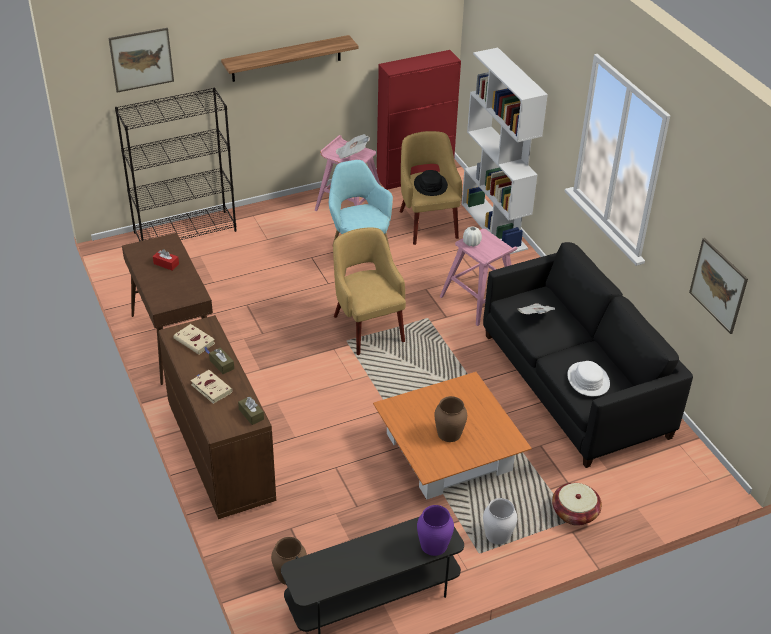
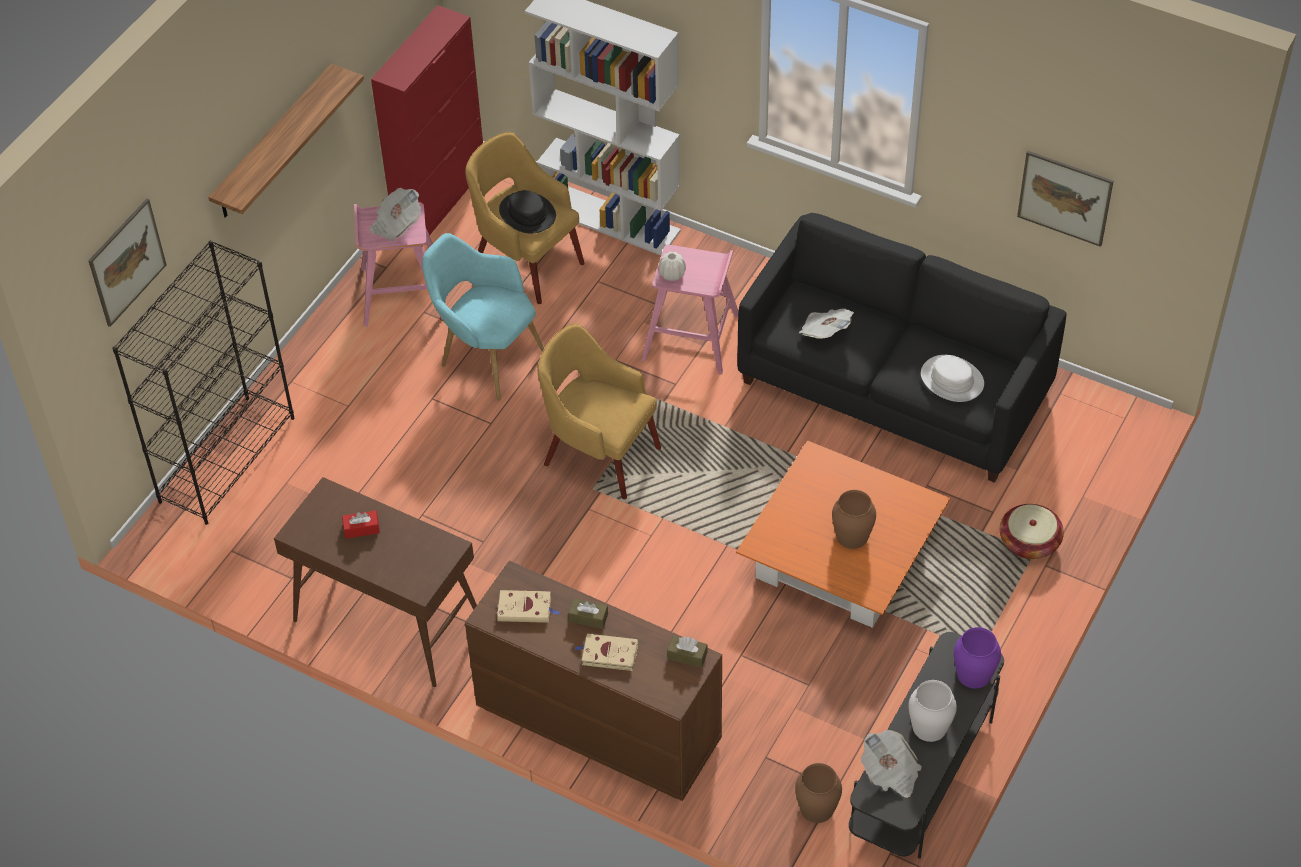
camera: 35 degrees left, 10 degrees up
white vase [483,498,517,544] -> white vase moved to [909,680,957,742]
none -> newspaper [861,730,922,798]

